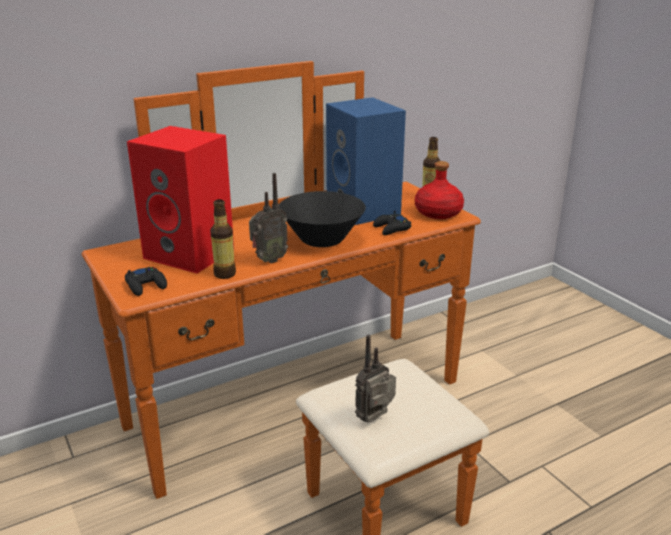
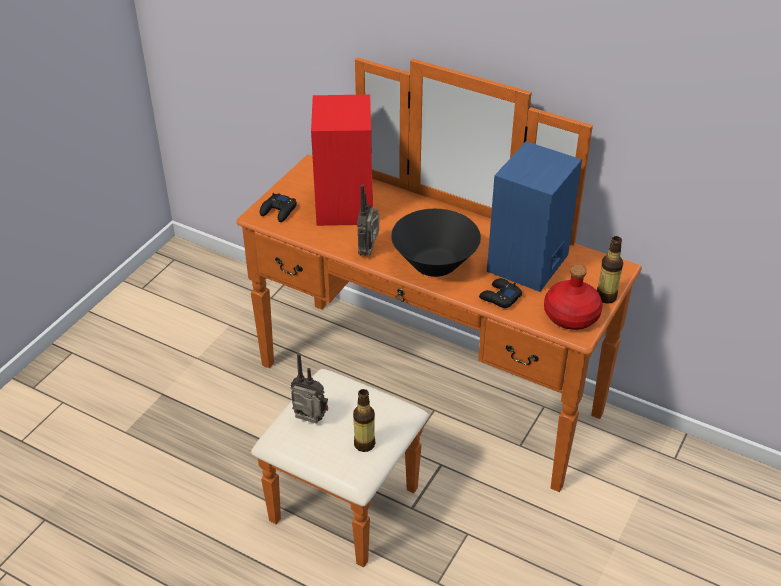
camera: 60 degrees right, 15 degrees up
bottle [210,199,236,279] -> bottle moved to [353,389,375,452]
radio [249,173,288,263] -> radio turned 75 degrees clockwise [357,184,379,256]

